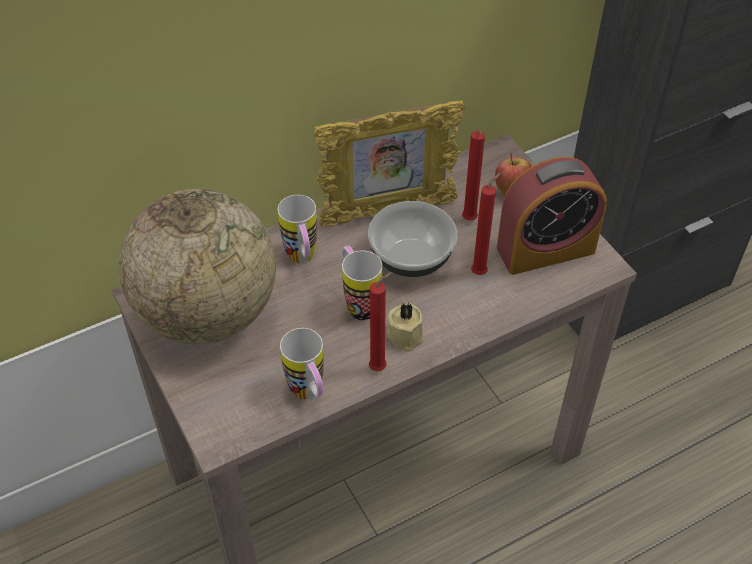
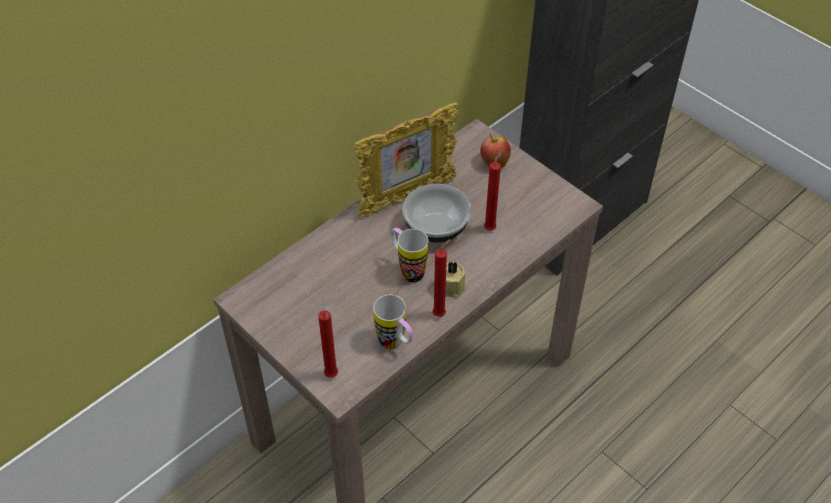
camera: 15 degrees left, 0 degrees up
globe [118,189,276,344] -> none
mug [278,195,317,263] -> none
red candle [462,130,485,221] -> red candle moved to [318,310,338,378]
alarm clock [497,157,607,275] -> none

